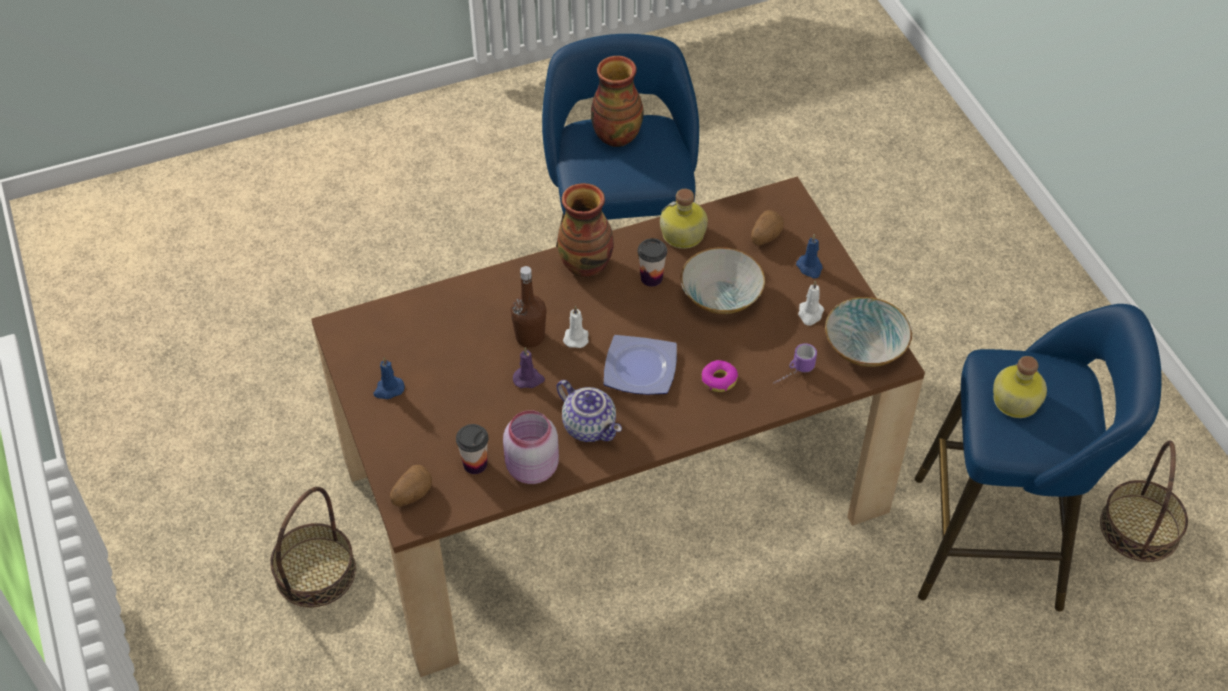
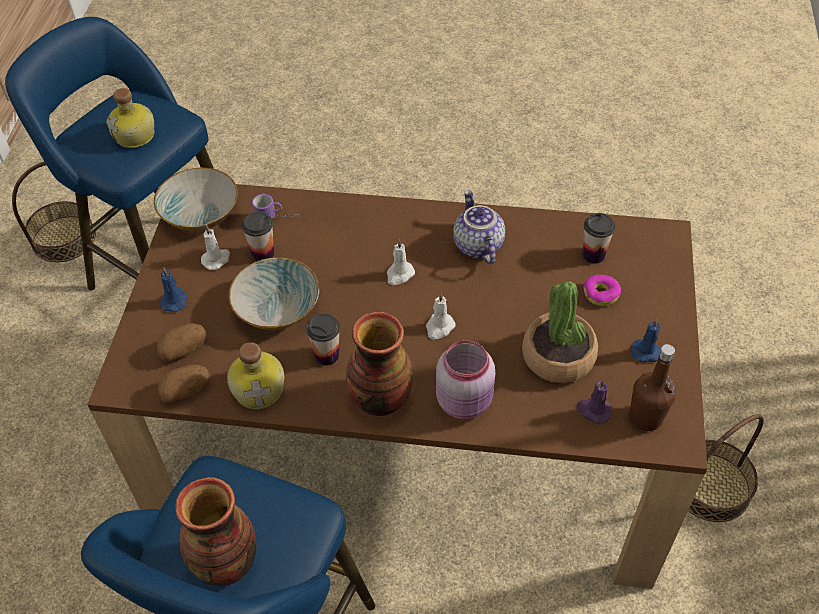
camera: 150 degrees left, 0 degrees up
potato [390,465,432,507] -> potato moved to [158,364,210,403]
pink jar [503,410,559,484] -> pink jar moved to [436,340,495,419]
brown bottle [510,266,546,348] -> brown bottle moved to [629,344,676,431]
purple candle [513,347,545,388] -> purple candle moved to [577,379,612,424]
plate [604,335,677,395] -> white candle [387,239,415,285]
donut [702,360,738,392] -> donut moved to [584,275,621,306]
none -> cup [242,212,274,261]
none -> potted plant [522,281,598,383]

